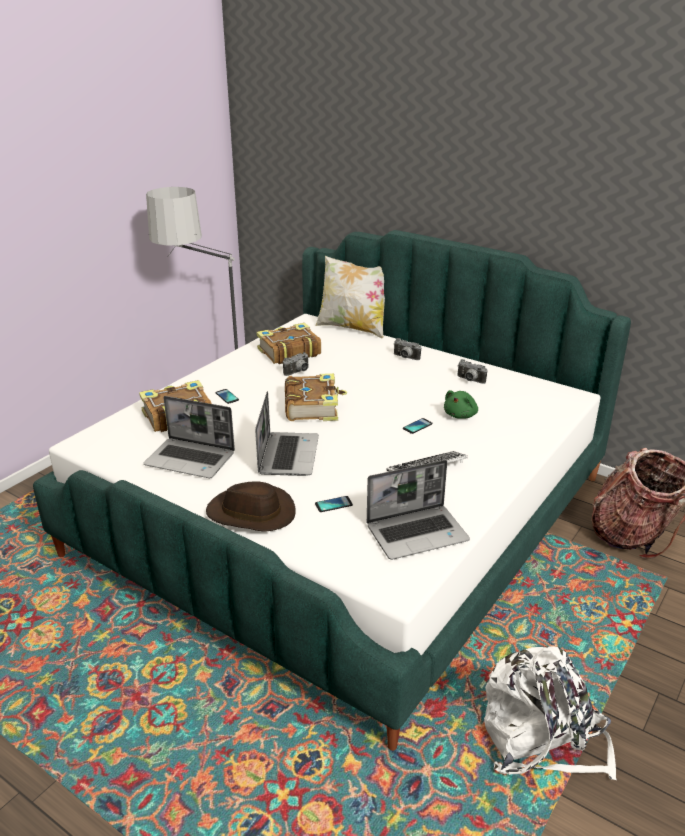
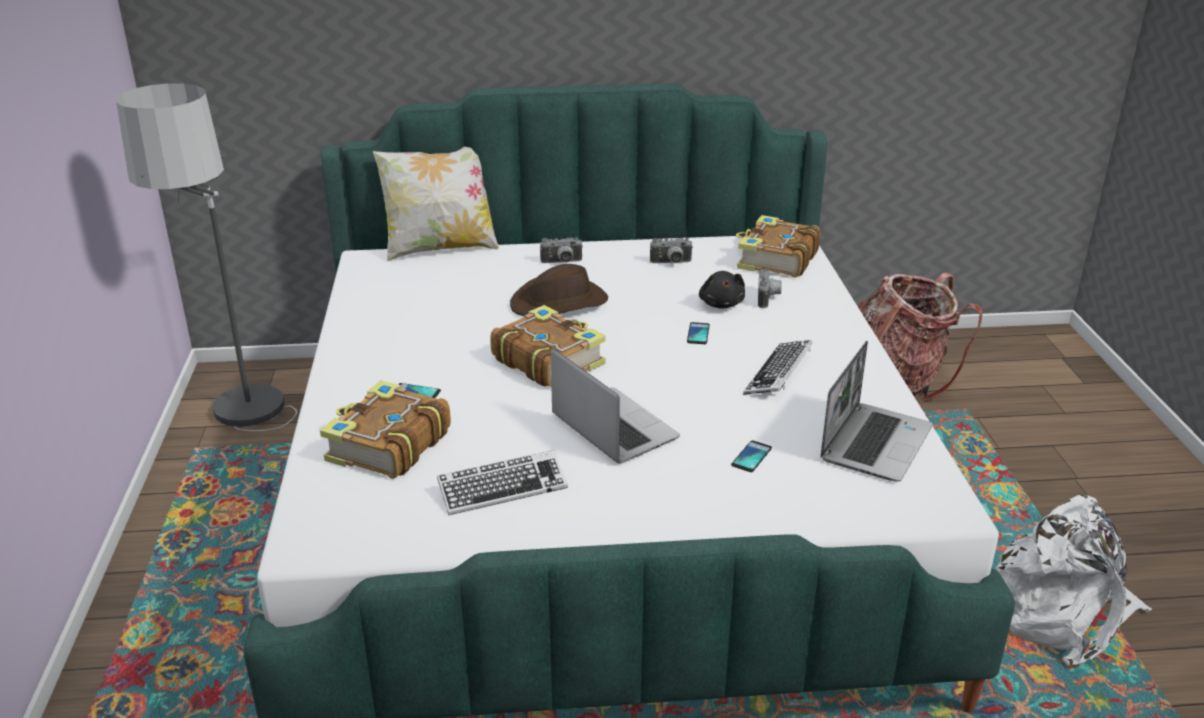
camera: 40 degrees left, 0 degrees up
laptop [143,396,235,478] -> keyboard [437,450,568,515]
brown hat [206,481,296,532] -> brown hat moved to [510,264,608,316]
book [257,323,321,364] -> book moved to [736,215,820,278]
camera [283,352,309,376] -> camera moved to [758,268,782,308]
green plush toy [444,390,478,419] -> black plush toy [699,271,745,309]

